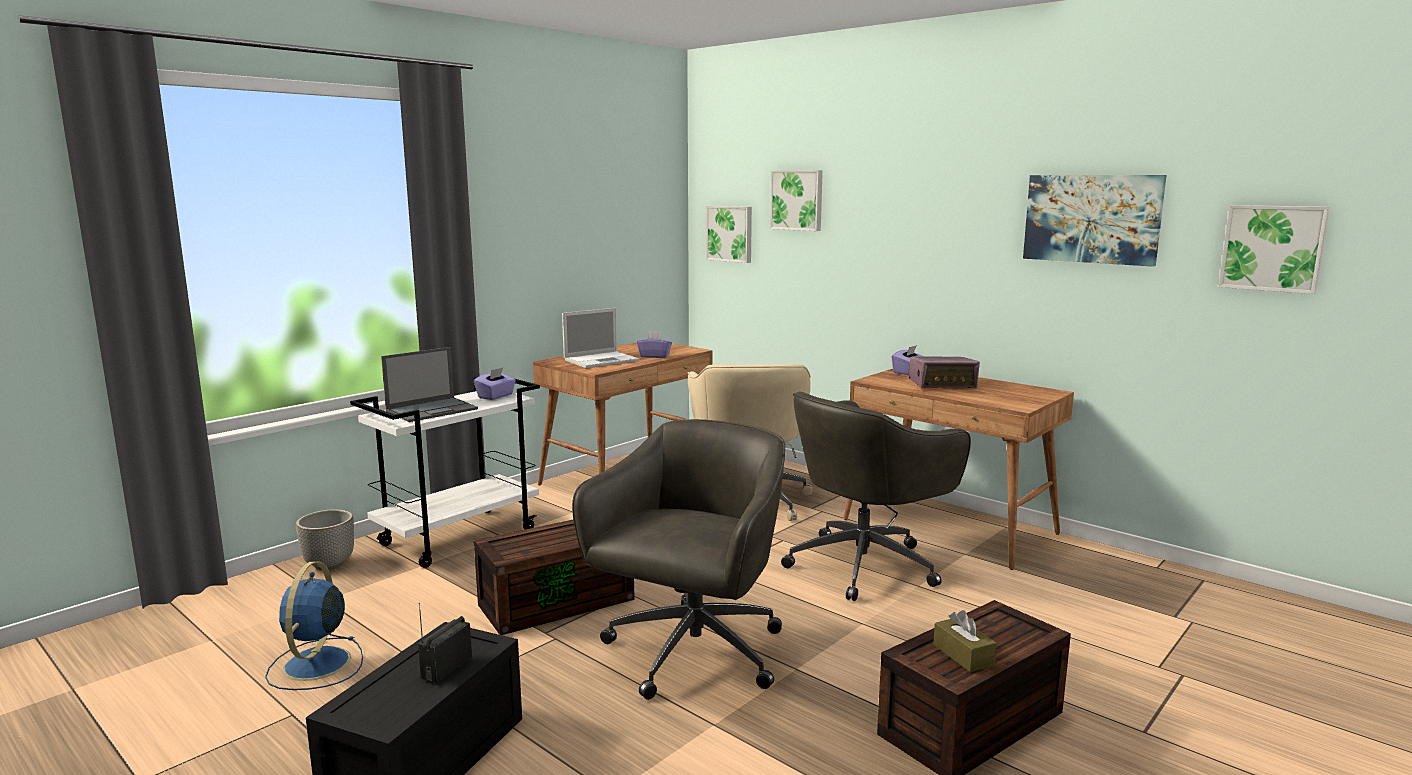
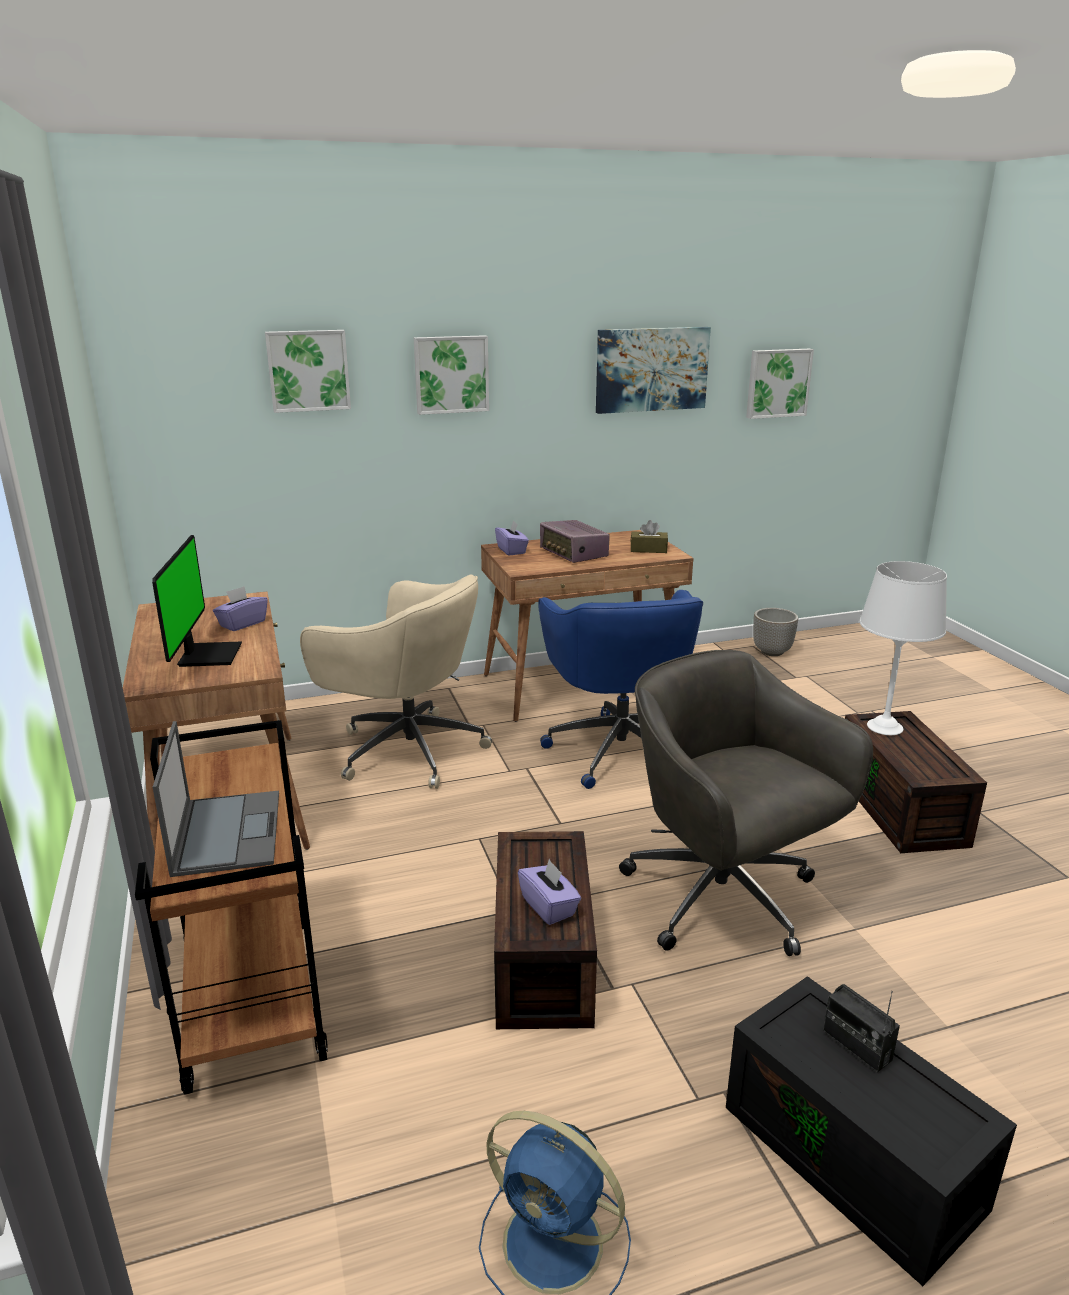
camera: 60 degrees left, 10 degrees up
planter [296,509,354,570] -> planter moved to [753,608,798,656]
white cart [350,377,540,568] -> brown cart [135,720,328,1095]
purple tissue box [474,368,516,400] -> purple tissue box moved to [518,859,581,925]
laptop [562,308,639,368] -> monitor [152,535,242,667]
picture [706,206,752,263] -> picture moved to [414,335,489,415]
grey office chair [781,392,971,601] -> blue office chair [538,590,703,789]
radio [909,356,980,388] -> radio turned 120 degrees clockwise [540,520,610,563]
brown tissue box [933,610,997,672] -> brown tissue box moved to [630,520,668,553]
none -> white table lamp [859,561,947,735]

